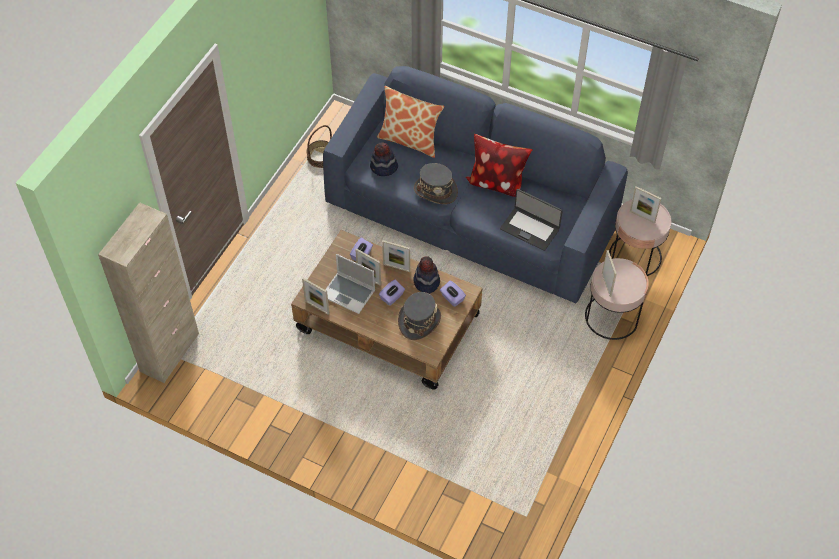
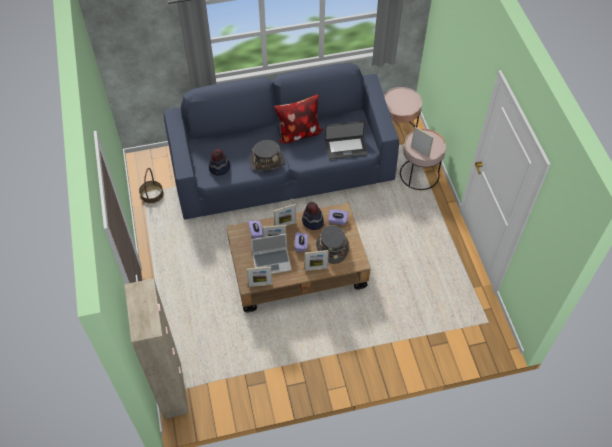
camera: 40 degrees left, 0 degrees up
pillow [377,86,444,158] -> none
picture frame [630,186,661,223] -> picture frame moved to [305,250,329,271]

